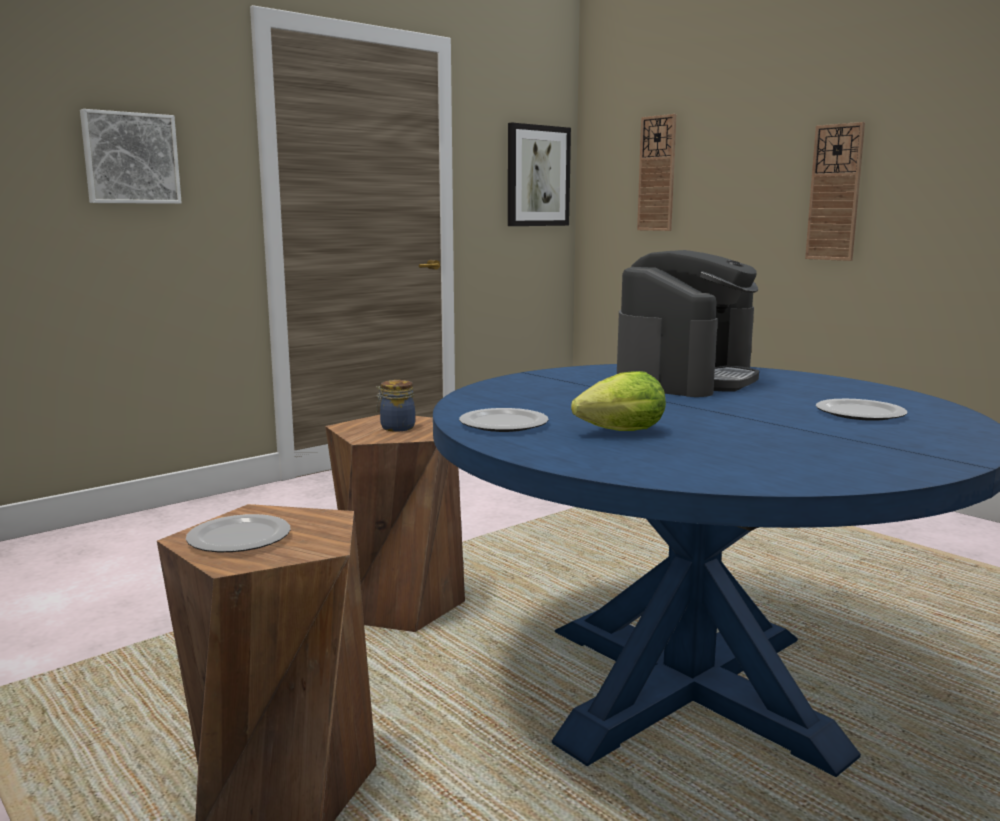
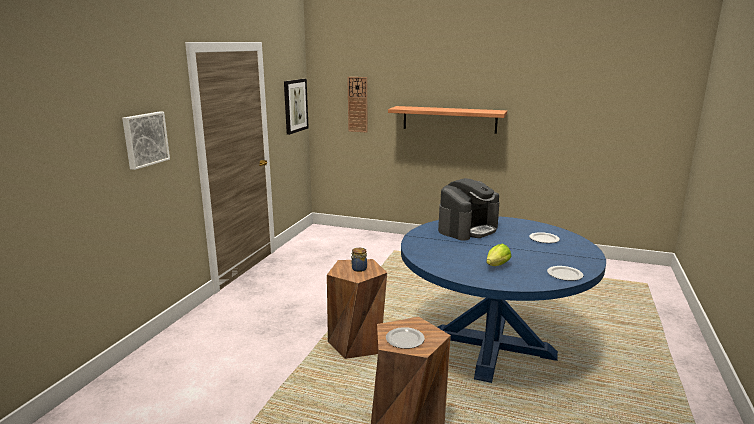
camera: 30 degrees left, 5 degrees up
plate [459,408,549,432] -> plate moved to [547,266,583,281]
coffee machine [617,250,759,397] -> coffee machine turned 45 degrees clockwise [438,178,500,241]
wall clock [805,122,865,261] -> shelf [388,106,507,134]

